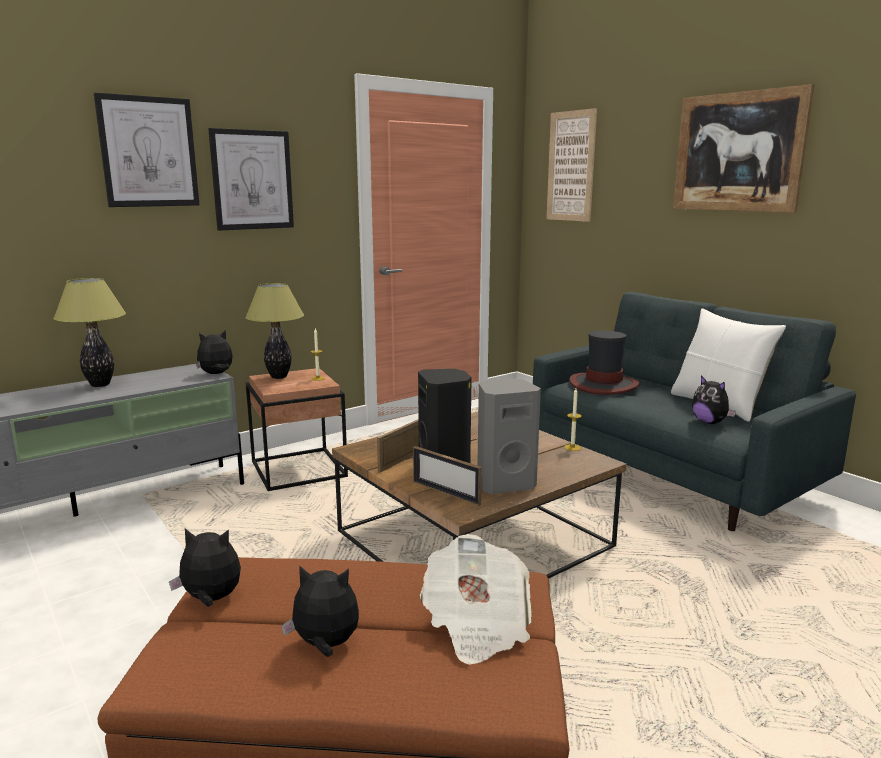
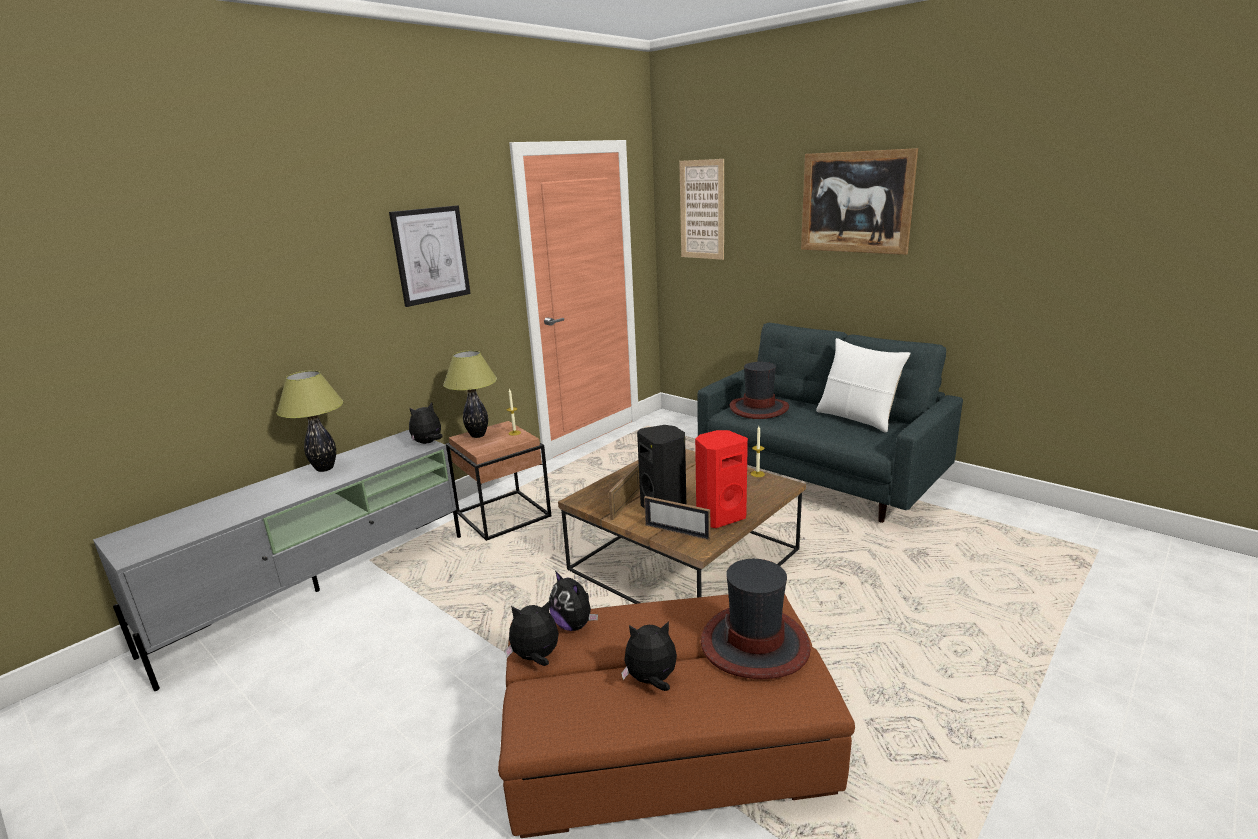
camera: 10 degrees left, 5 degrees up
picture [94,92,200,207] -> none
newspaper [420,534,532,665] -> hat [701,559,811,679]
grey speaker [477,378,541,494] -> red speaker [695,430,748,528]
plush toy [692,375,736,424] -> plush toy moved to [549,571,598,631]

